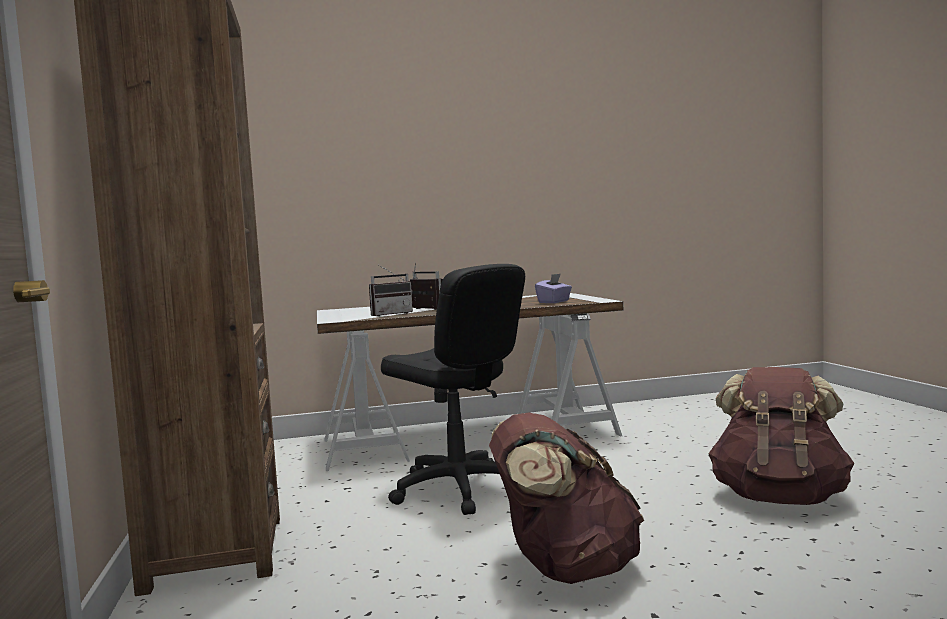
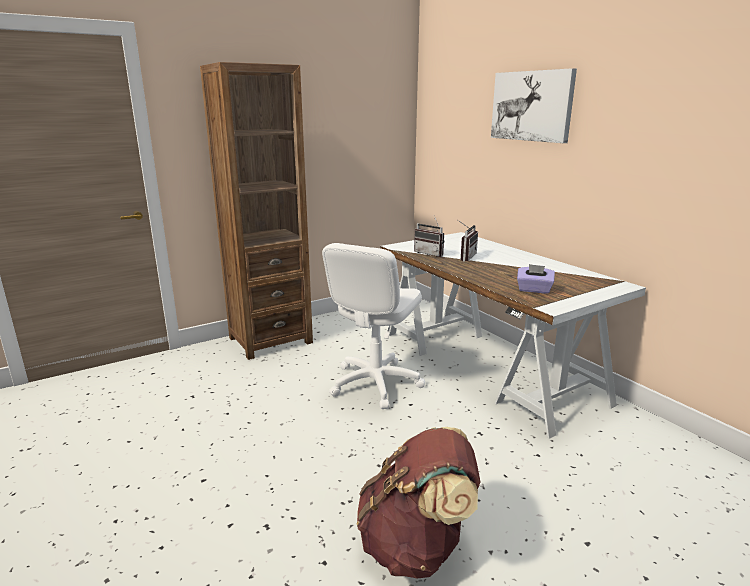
camera: 70 degrees right, 15 degrees up
black office chair [381,264,525,515] -> white office chair [322,243,425,409]
brown backpack [489,413,644,584] -> none
none -> picture [491,68,577,143]

